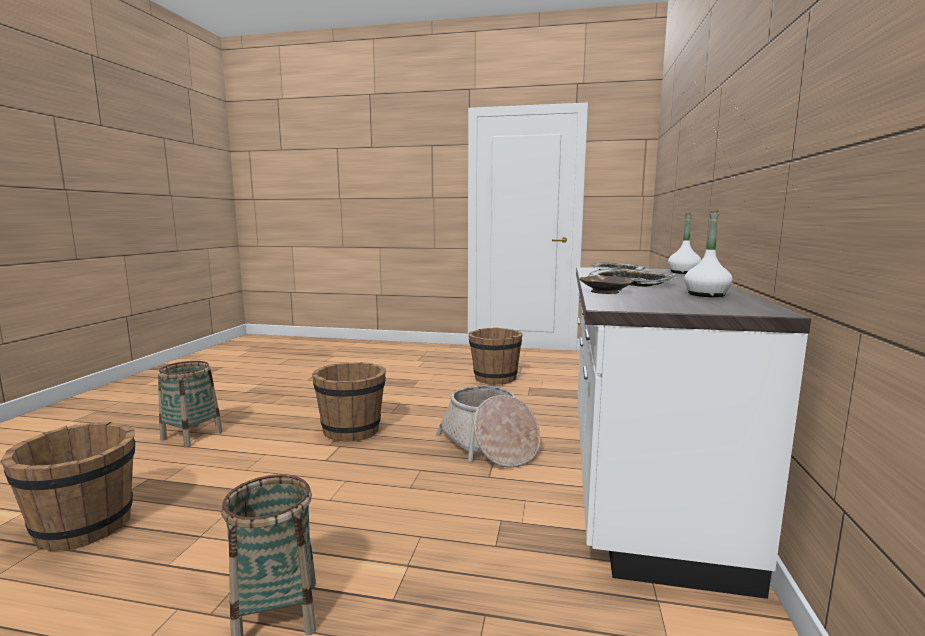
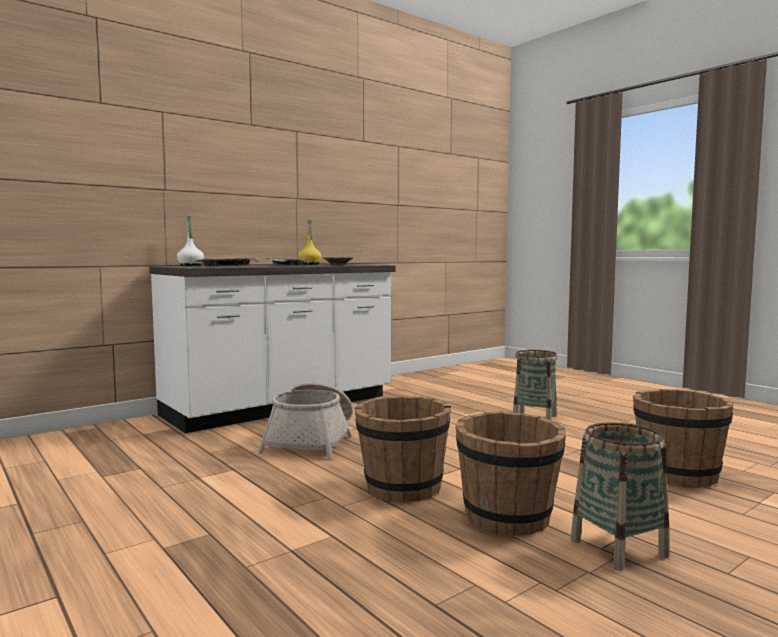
camera: 140 degrees left, 5 degrees down
brown bucket [468,328,522,385] -> brown bucket moved to [455,411,566,537]
white bottle [684,210,733,297] -> yellow bottle [299,220,322,265]

